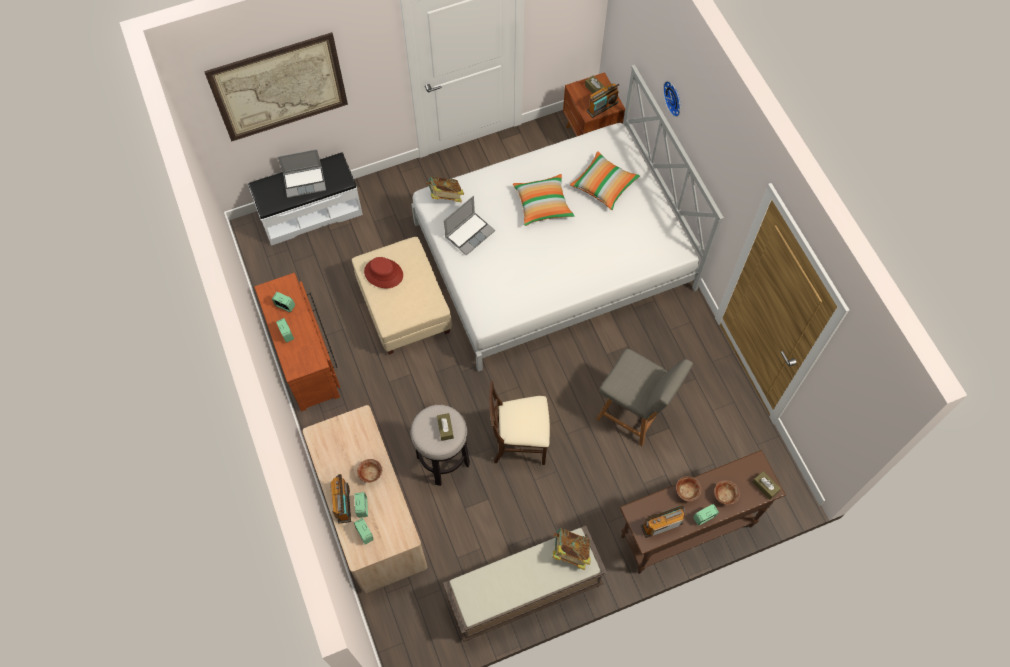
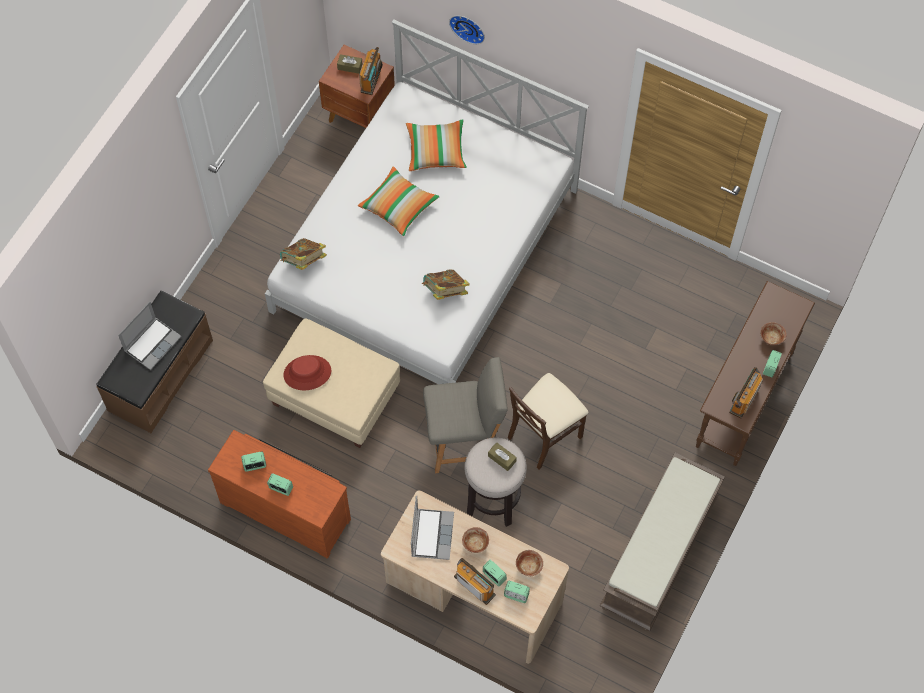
camera: 40 degrees left, 0 degrees up
picture [204,32,348,142] -> none
white bench [248,153,363,246] -> brown bench [96,291,213,433]
laptop [444,196,495,255] -> laptop moved to [411,495,454,560]
book [553,528,591,570] -> book moved to [422,269,470,300]
grey chair [596,349,693,446] -> grey chair moved to [423,357,508,473]
bowl [676,476,701,501] -> bowl moved to [516,550,543,576]
brown tissue box [752,471,781,499] -> none

